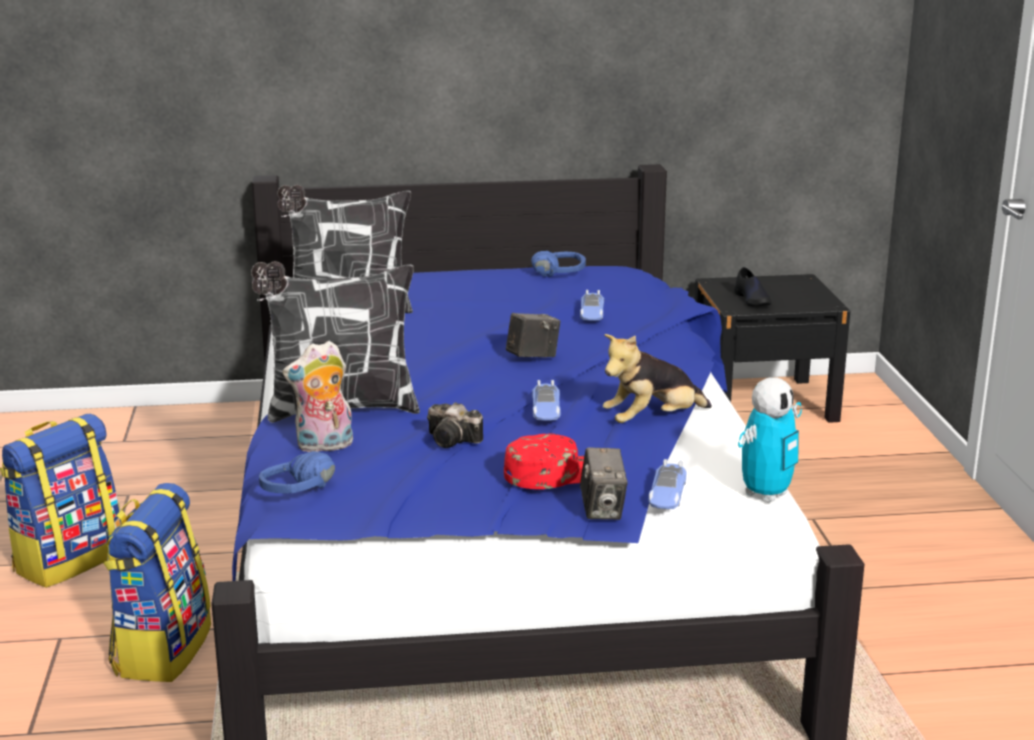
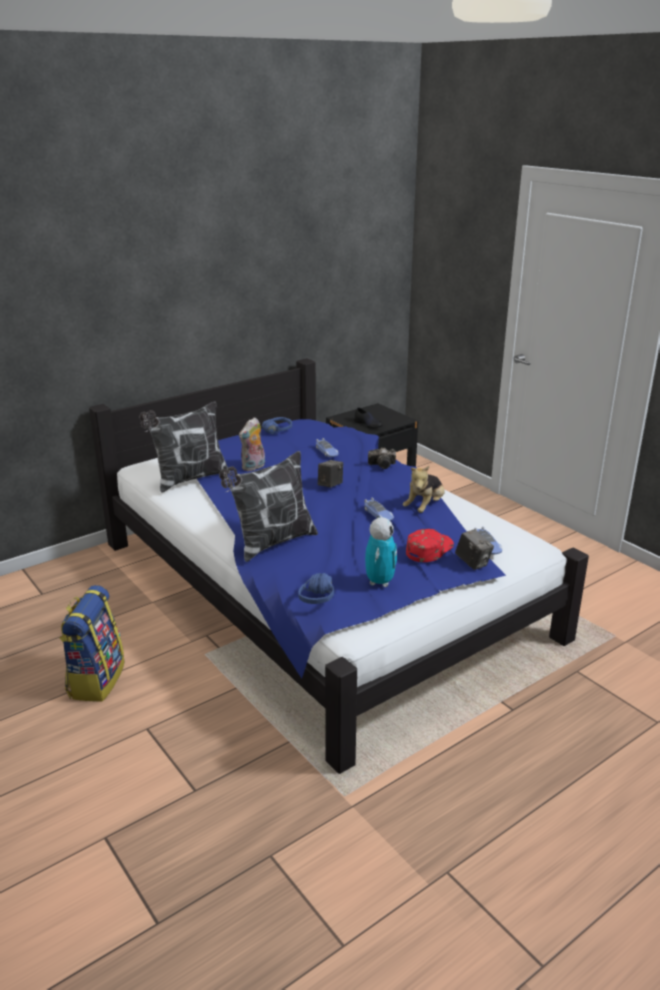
camera: 30 degrees left, 5 degrees up
backpack [103,483,211,682] -> none
plush toy [282,341,353,452] -> plush toy moved to [239,417,265,471]
camera [427,402,483,448] -> camera moved to [368,447,396,469]
toy robot [738,377,802,503] -> toy robot moved to [365,517,397,587]

